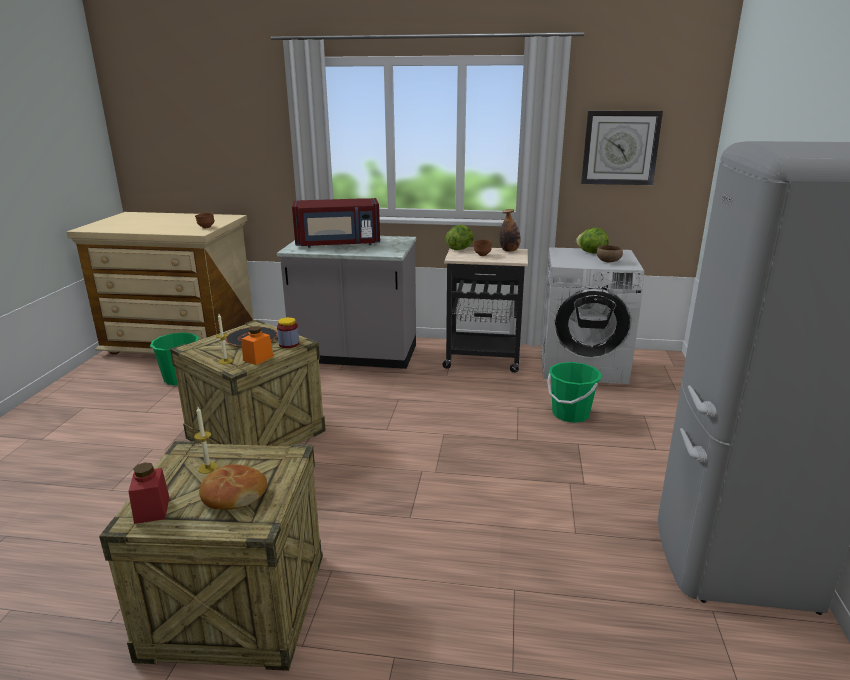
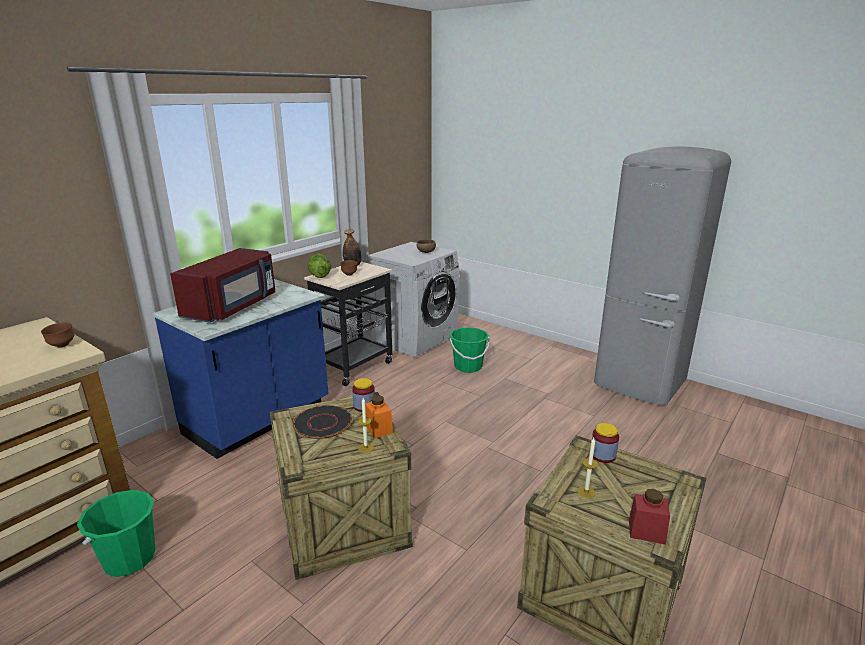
camera: 60 degrees left, 0 degrees up
bread [199,464,267,510] -> none
grey counter [277,236,416,369] -> blue counter [153,279,329,459]
lettuce [576,228,609,254] -> none
wall clock [581,111,663,185] -> none
none -> jar [592,423,619,463]

